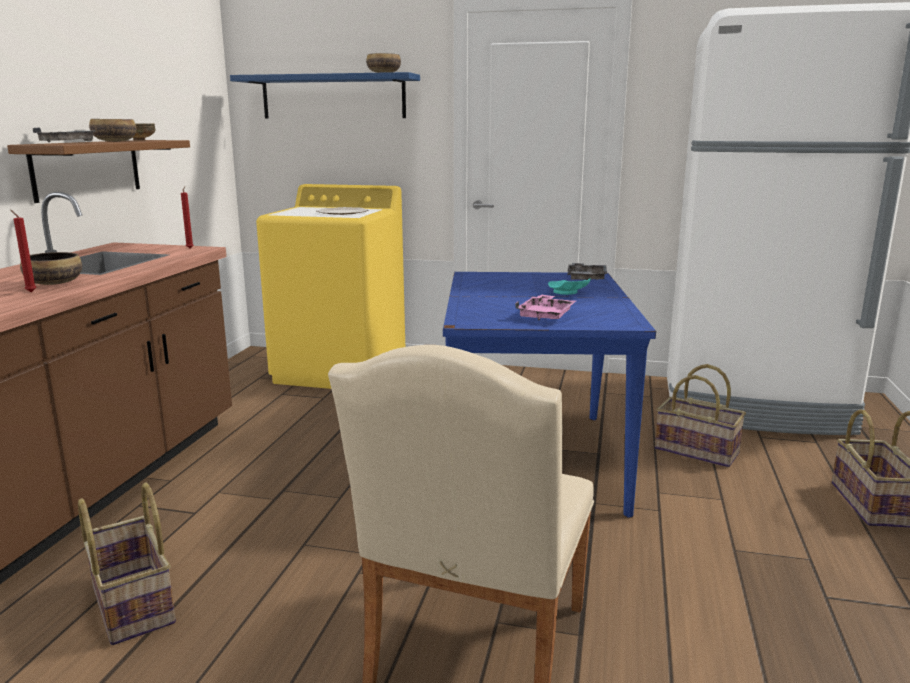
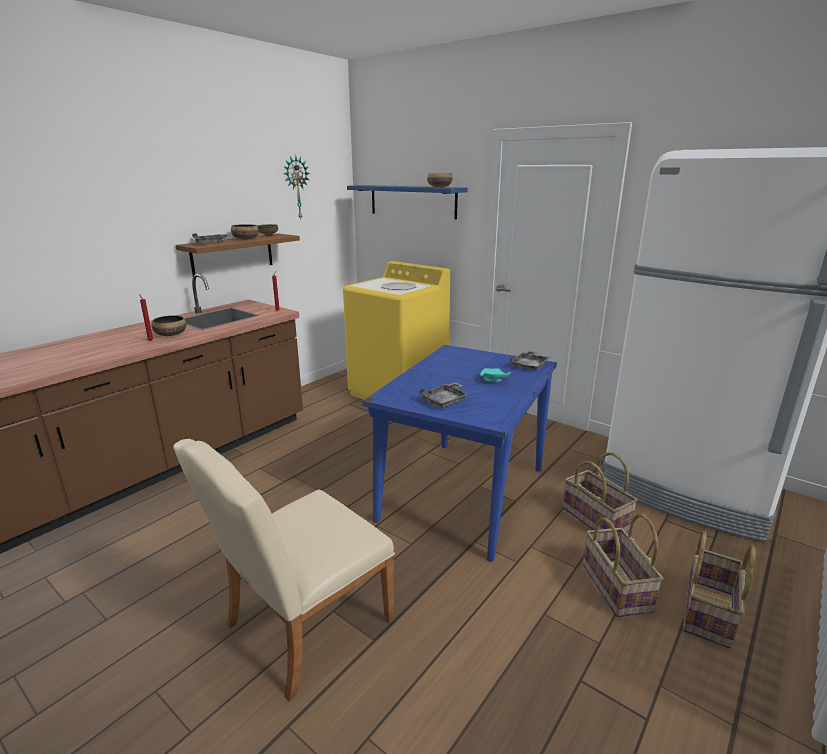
camera: 25 degrees right, 5 degrees up
basket [78,482,176,645] -> basket moved to [583,514,663,617]
pink tray [515,294,576,320] -> grey tray [419,382,469,408]
none -> wall clock [283,155,310,220]

